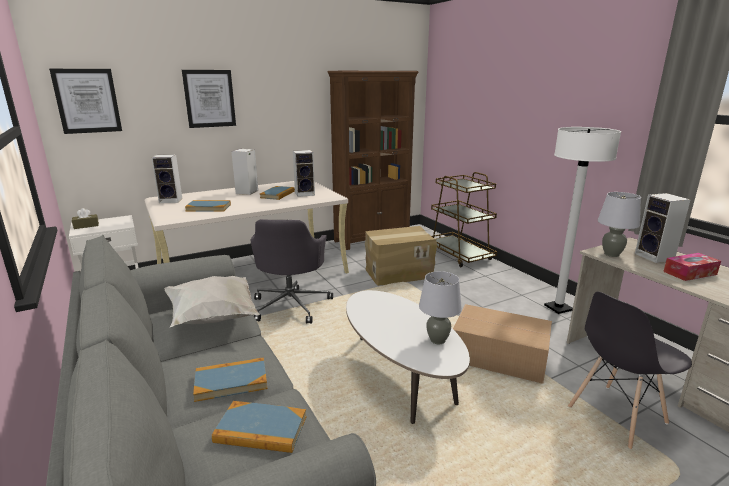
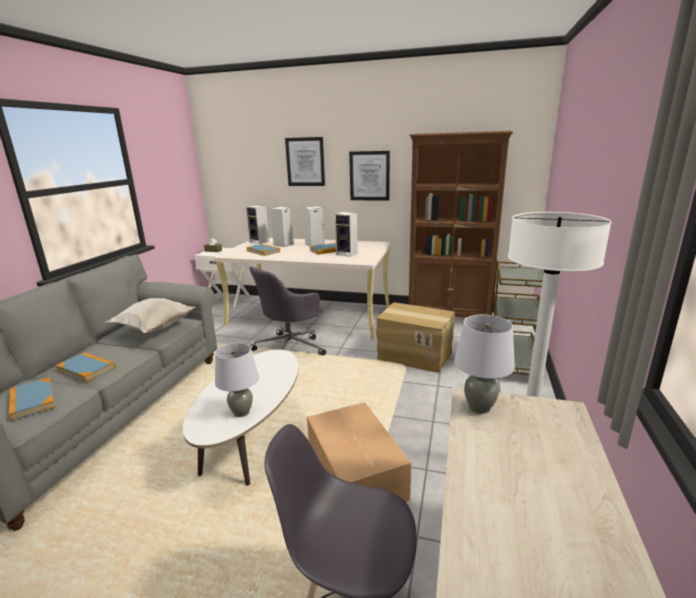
camera: 45 degrees right, 0 degrees up
picture [49,69,122,134] -> picture moved to [349,151,390,201]
speaker [635,193,691,263] -> speaker moved to [270,207,294,247]
tissue box [663,253,721,281] -> none

